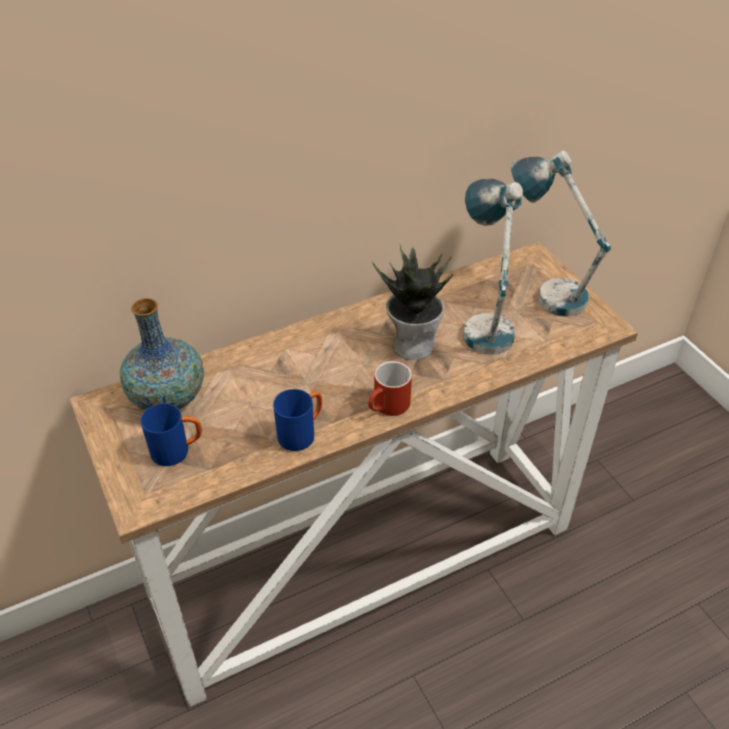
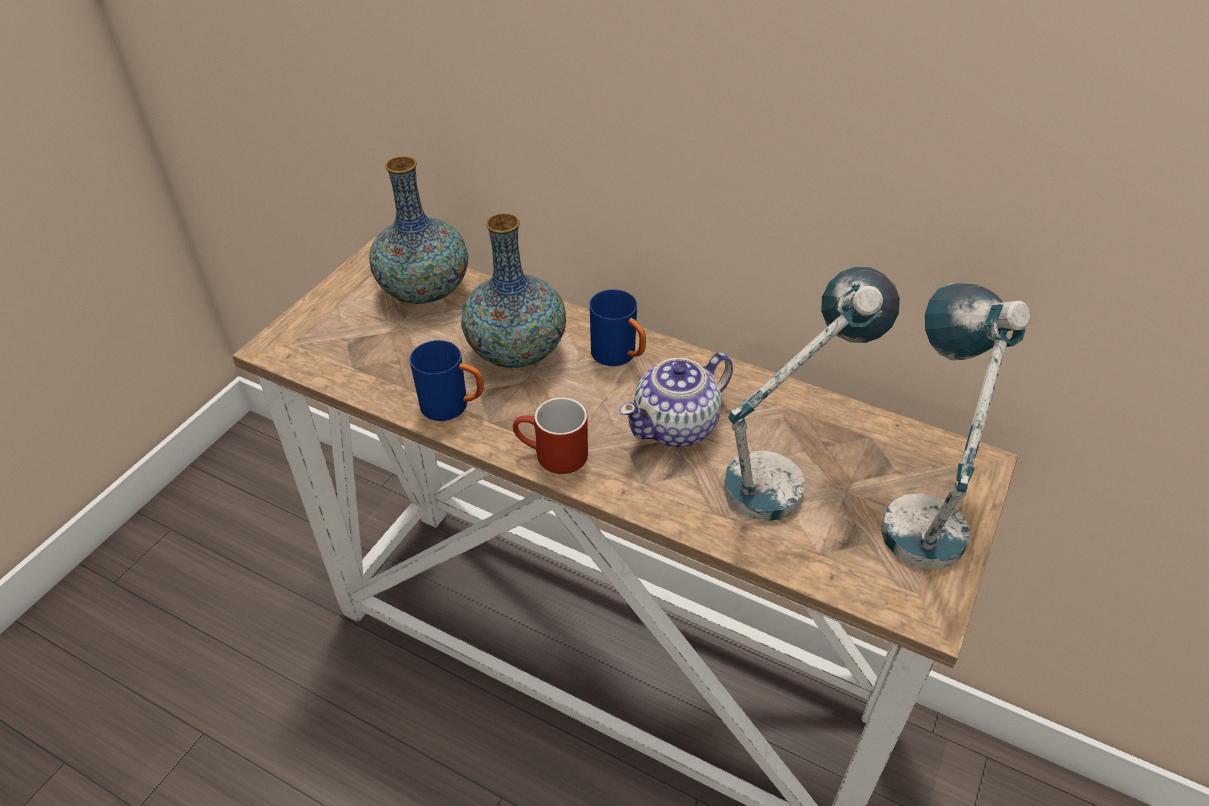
camera: 55 degrees right, 0 degrees up
blue mug [141,403,202,466] -> blue mug moved to [590,289,646,366]
potted plant [372,243,453,360] -> teapot [620,352,733,447]
none -> vase [461,213,566,368]

